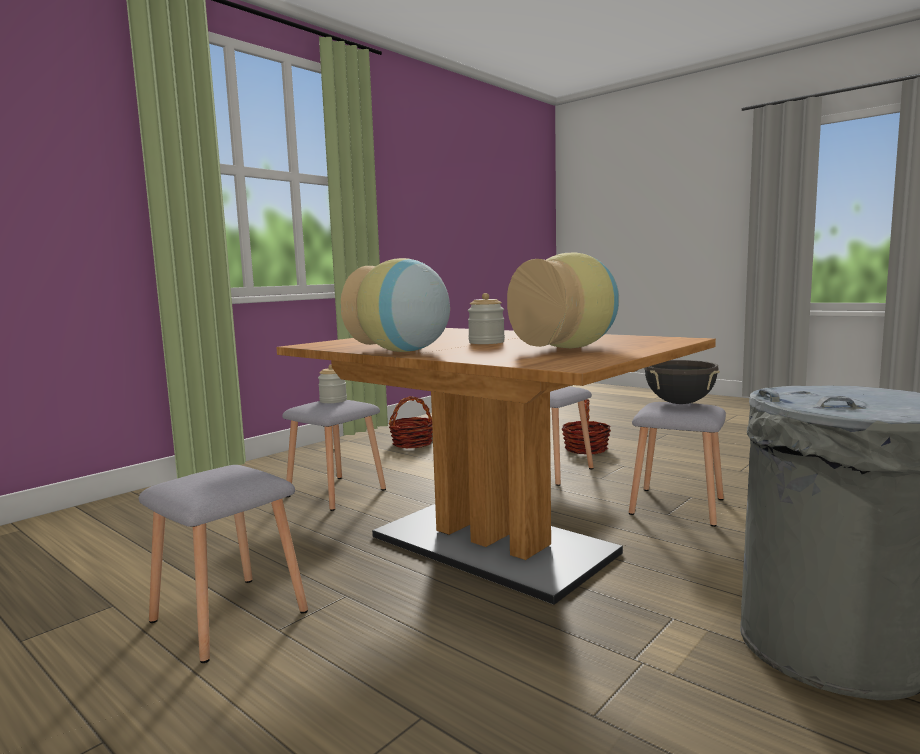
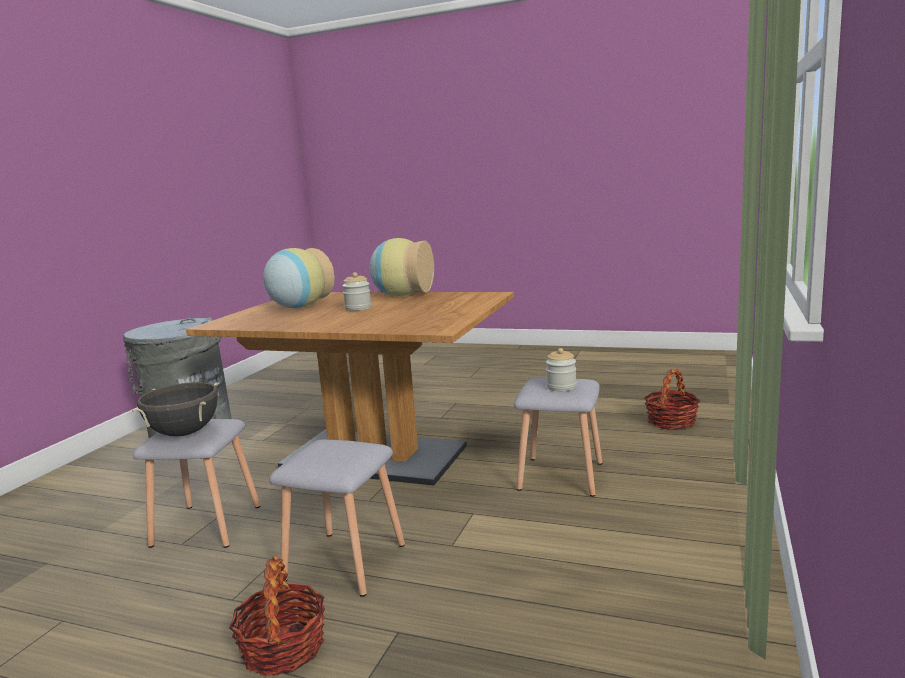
camera: 160 degrees right, 5 degrees up
grey stool [138,465,308,663] -> none
basket [389,396,433,448] -> basket moved to [644,369,700,430]

